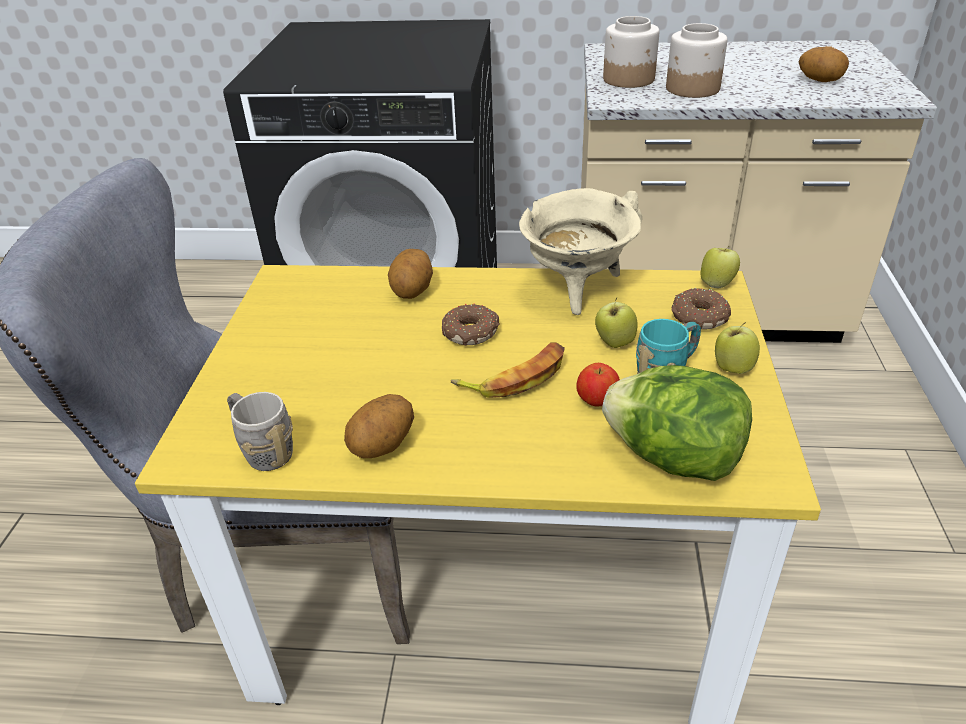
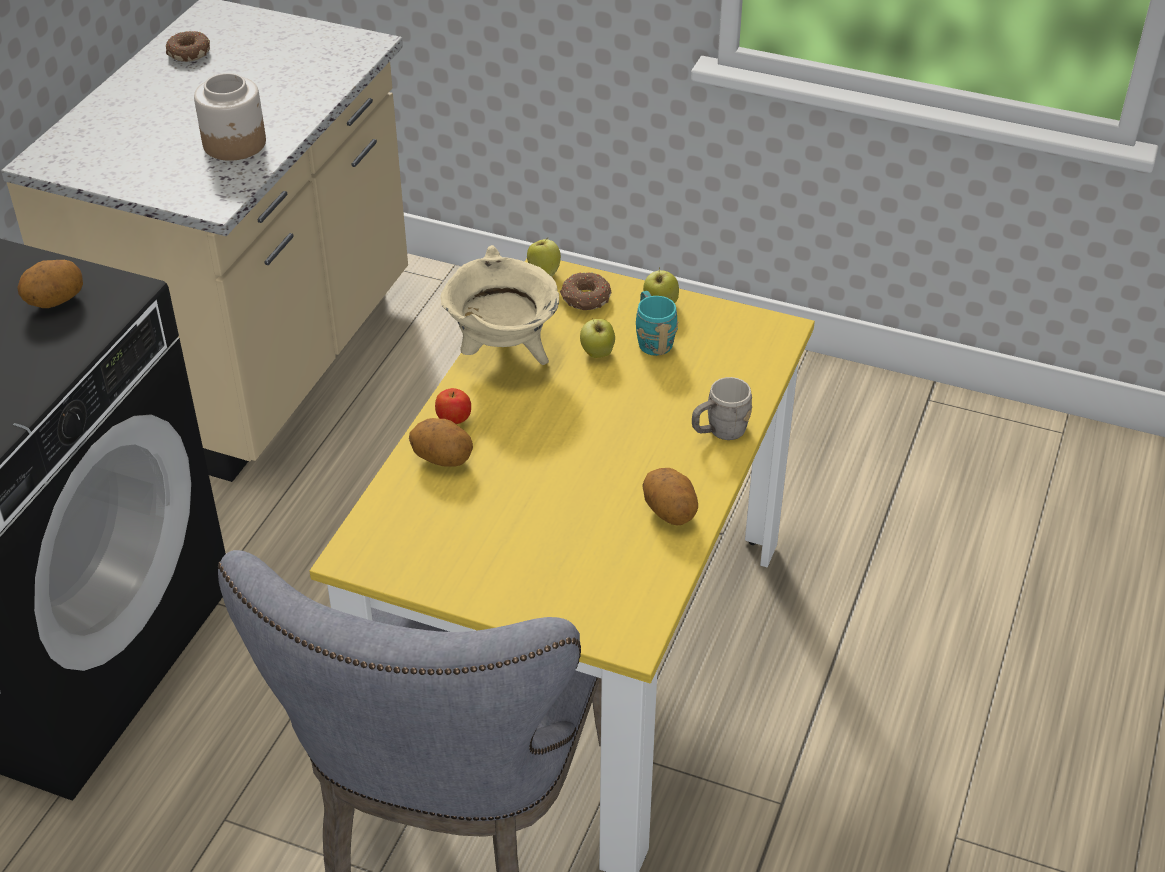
camera: 75 degrees left, 5 degrees up
grey mug [227,392,293,471] -> grey mug moved to [692,377,752,440]
donut [442,304,499,346] -> donut moved to [166,31,210,62]
banana [450,342,565,398] -> none
apple [576,363,620,406] -> apple moved to [435,388,471,424]
lettuce [602,365,752,481] -> none
jar [603,16,659,88] -> none
potato [799,46,849,82] -> potato moved to [17,260,83,308]

